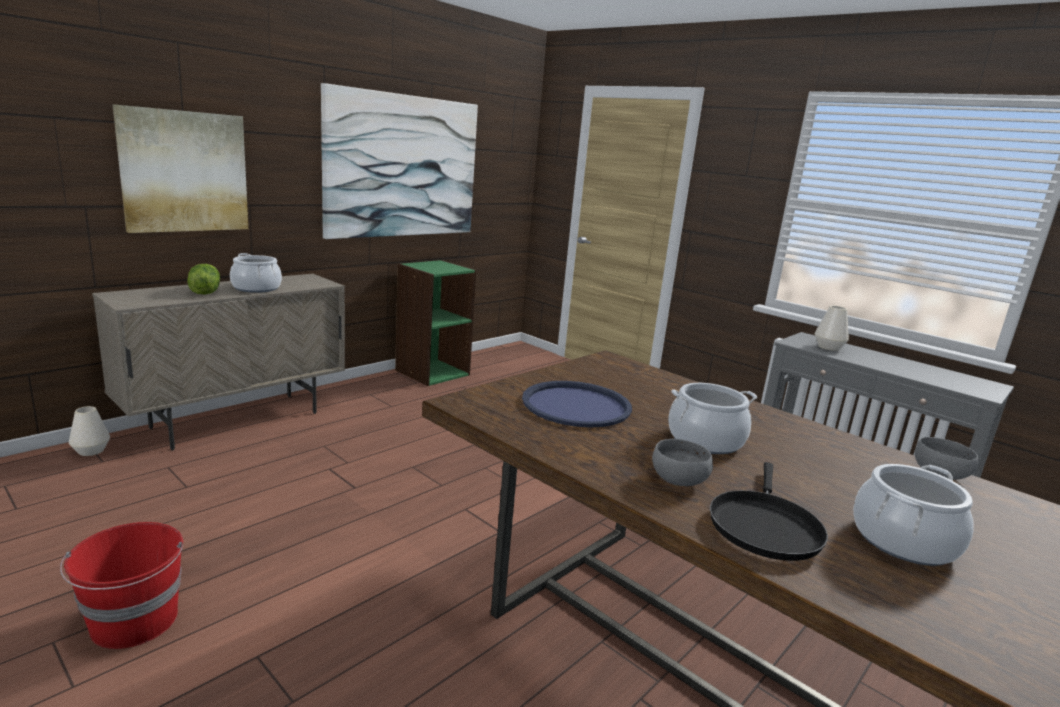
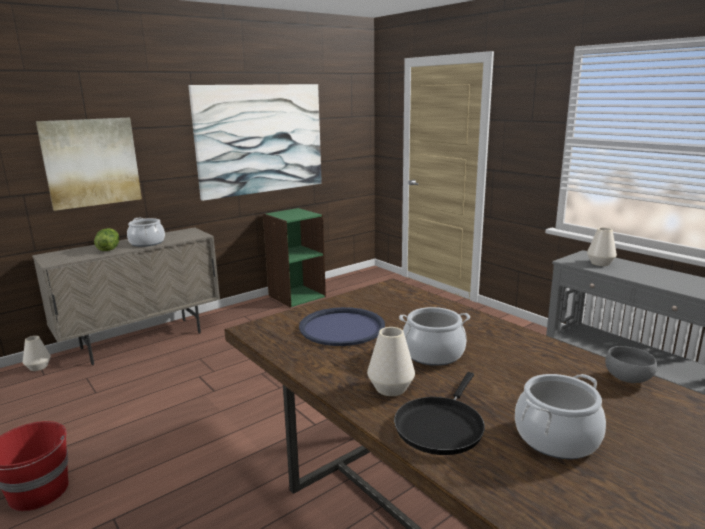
camera: 10 degrees right, 0 degrees up
grey bowl [652,439,713,486] -> white vase [367,327,415,396]

